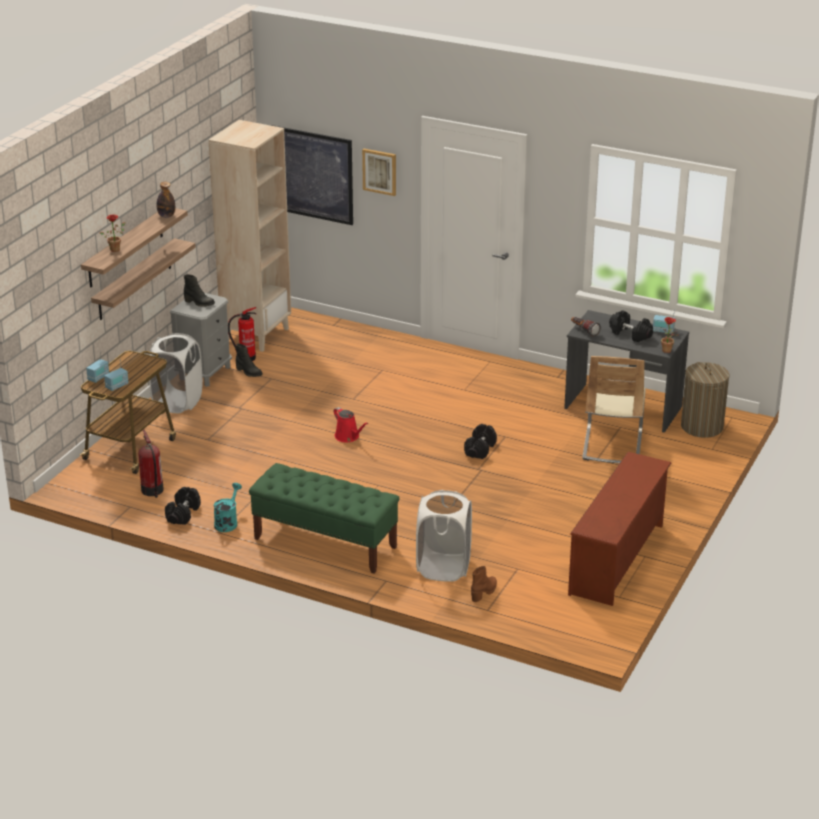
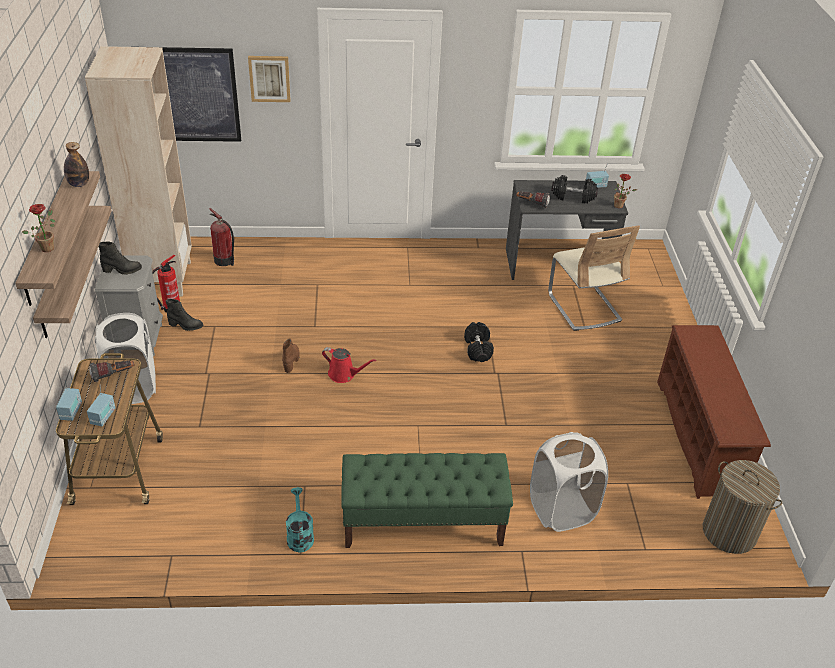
camera: 30 degrees left, 10 degrees up
fire extinguisher [138,430,164,498] -> fire extinguisher moved to [209,208,234,266]
black dumbbell [165,487,201,525] -> none
brown boot [471,566,497,602] -> brown boot moved to [282,338,300,373]
laundry basket [681,362,730,438] -> laundry basket moved to [703,460,783,554]
none -> flashlight [89,360,135,382]

